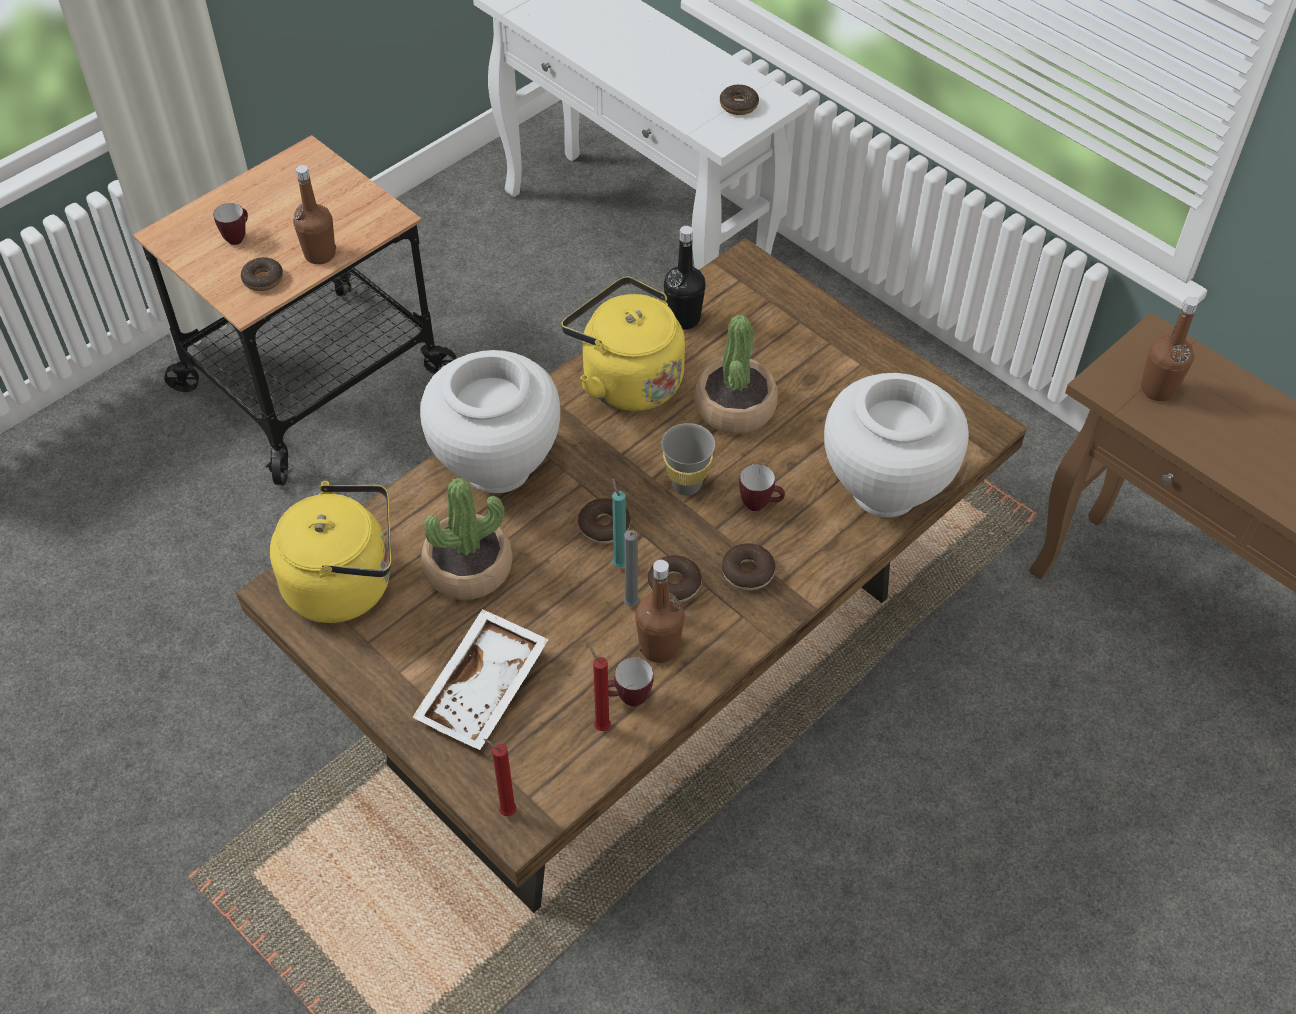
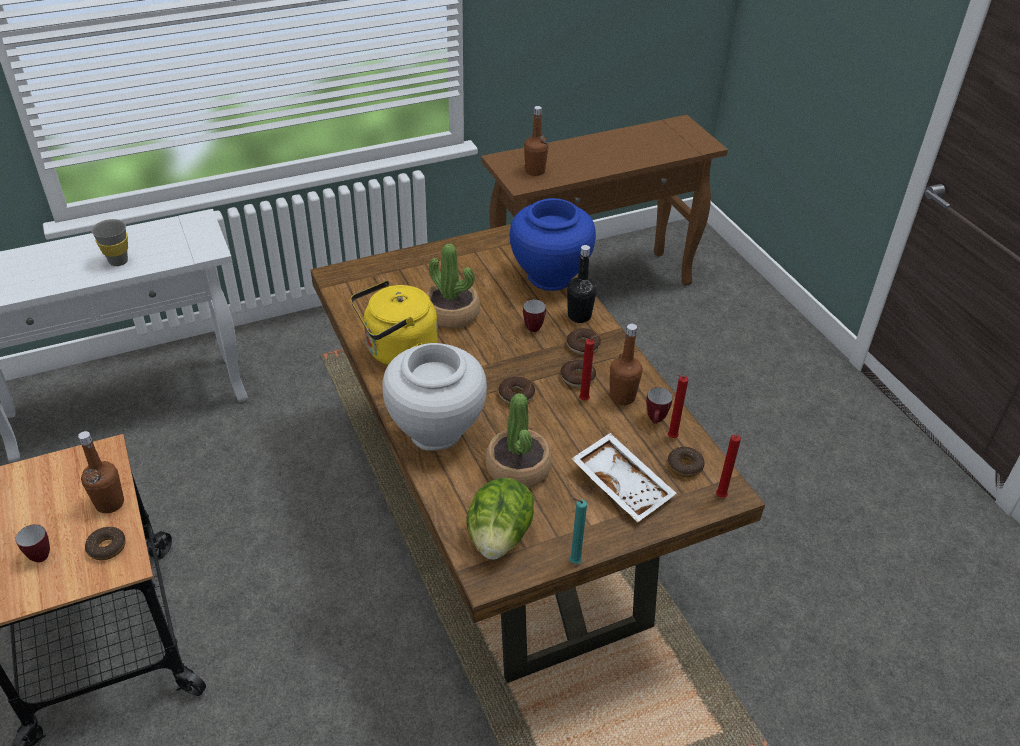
camera: 70 degrees left, 10 degrees down
yellow kettle [270,481,391,623] -> lettuce [466,478,534,560]
turquoise candle [612,478,626,568] -> turquoise candle moved to [570,497,587,564]
grey candle [624,530,639,606] -> red candle [579,335,600,400]
grey cup [661,423,715,496] -> grey cup moved to [91,219,128,266]
black bottle [664,226,706,330] -> black bottle moved to [567,245,597,323]
donut [720,85,759,115] -> donut moved to [668,447,705,477]
white vase [824,373,969,518] -> blue vase [510,198,596,291]

